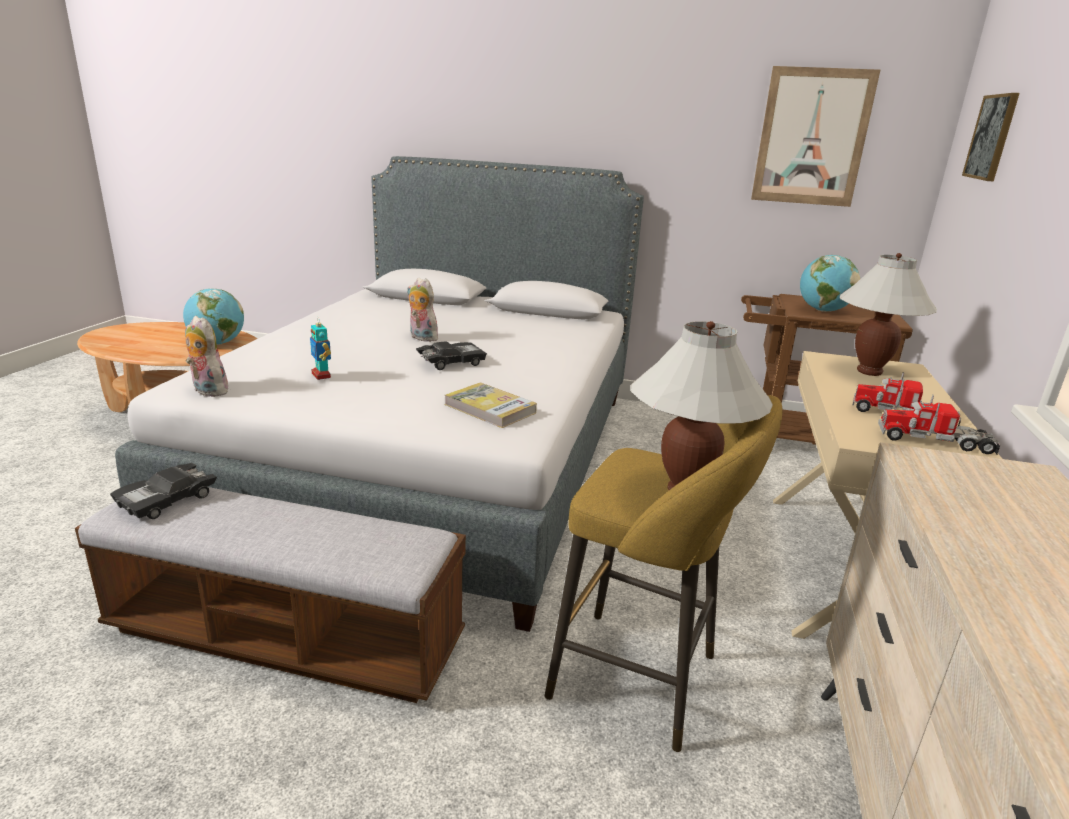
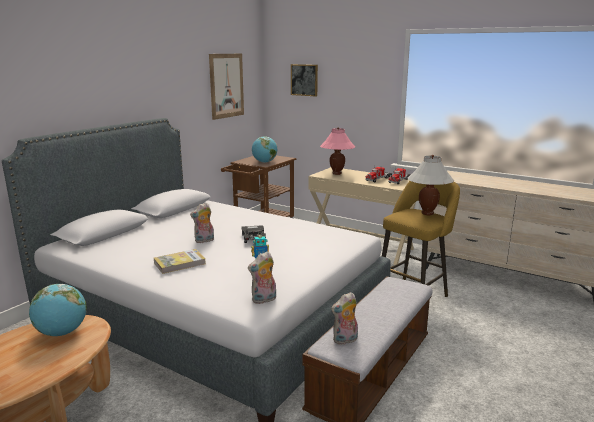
camera: 70 degrees left, 5 degrees down
black toy car [110,463,217,519] -> plush toy [331,292,358,345]
book [445,383,537,428] -> book moved to [154,249,206,274]
white table lamp [840,253,937,376] -> pink table lamp [320,127,355,175]

